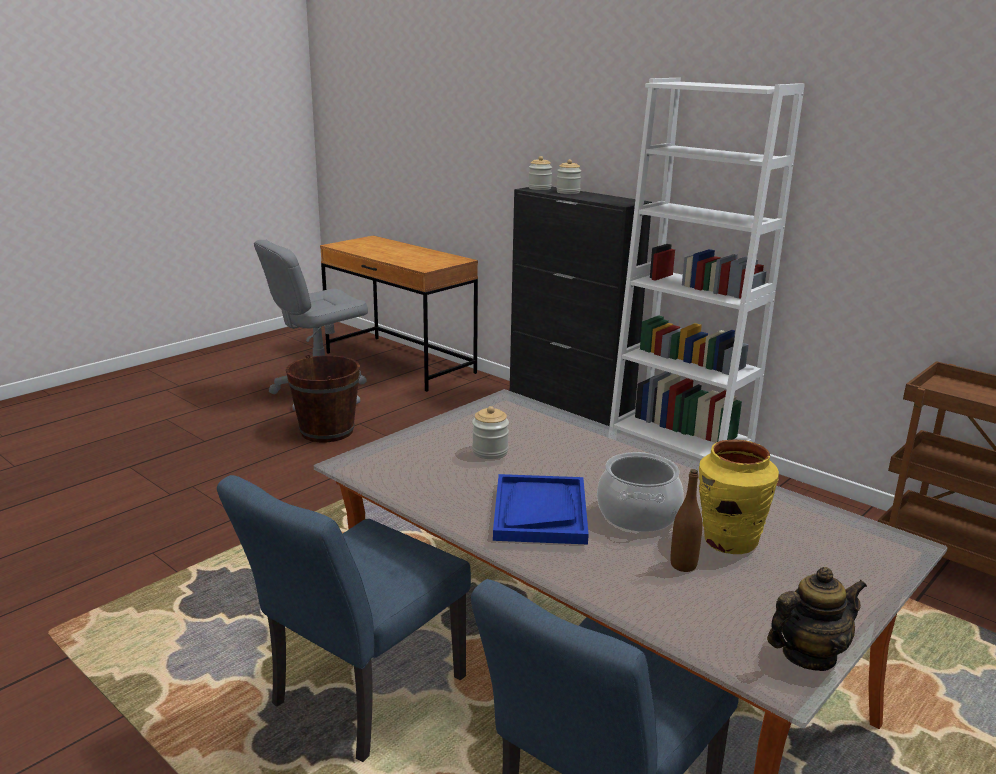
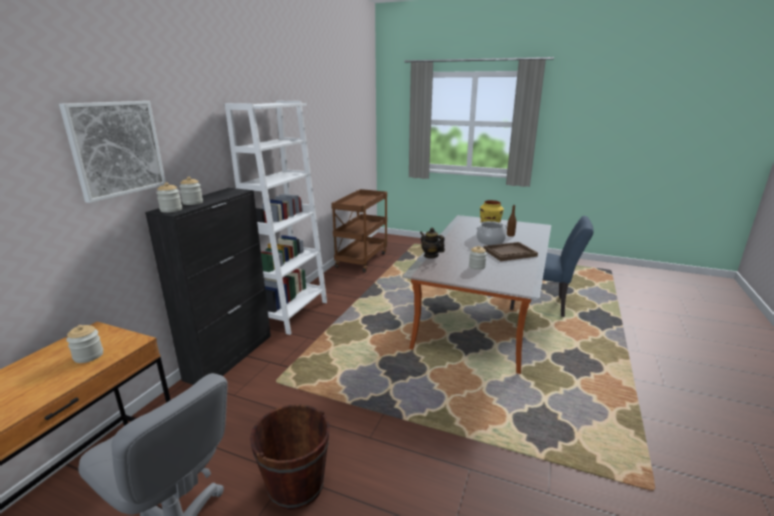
camera: 110 degrees left, 0 degrees up
blue chair [217,475,471,762] -> none
blue tray [493,474,589,545] -> brown tray [483,242,538,261]
teapot [767,567,867,671] -> teapot moved to [420,228,445,259]
none -> picture [59,101,166,203]
none -> jar [66,325,103,363]

